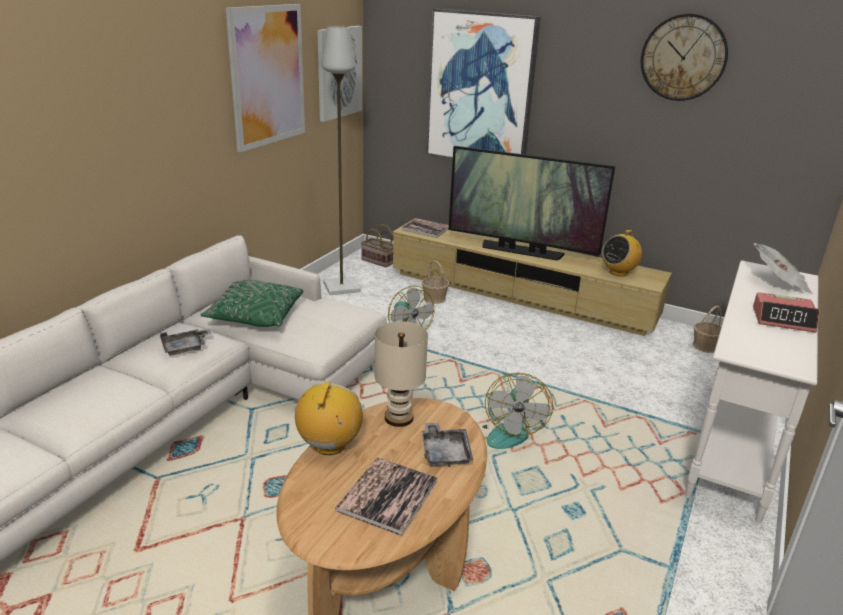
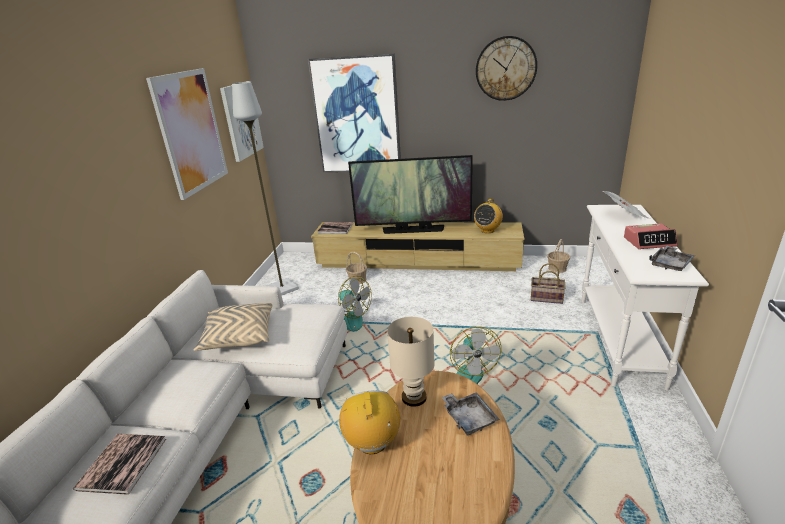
camera: 15 degrees left, 0 degrees up
grey tray [160,329,211,356] -> grey tray moved to [649,246,695,271]
green pillow [201,280,303,327] -> beige pillow [193,303,272,351]
book [335,458,437,536] -> book moved to [73,434,166,495]
basket [361,224,393,267] -> basket moved to [531,263,565,304]

